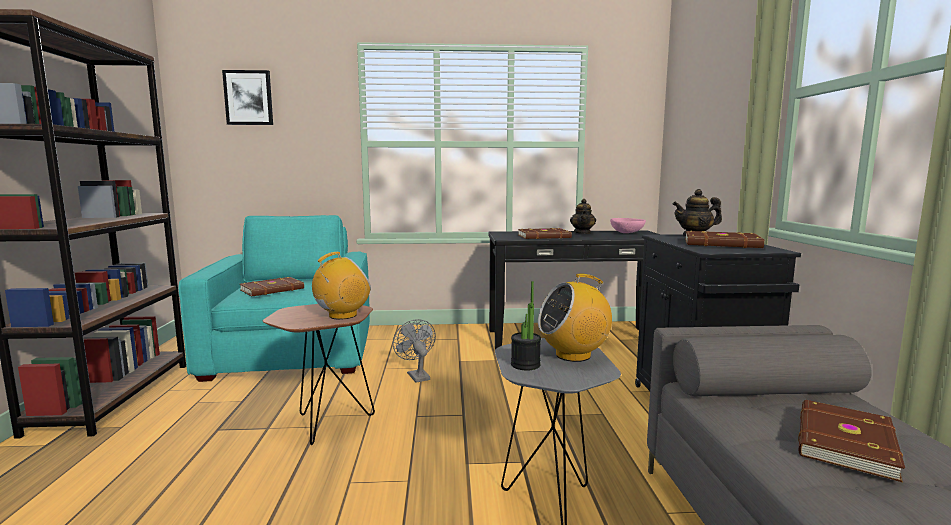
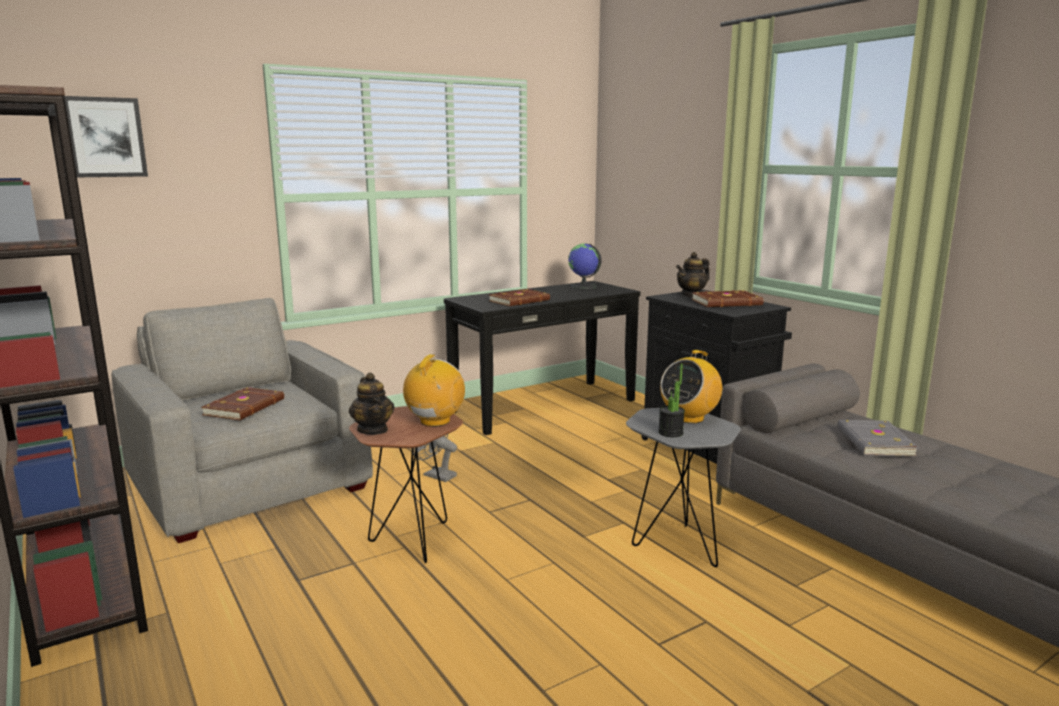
camera: 30 degrees left, 5 degrees up
turquoise armchair [179,215,370,382] -> grey armchair [111,298,373,543]
teapot [570,199,596,234] -> teapot moved to [349,373,394,435]
pink bowl [610,218,646,233] -> globe [568,243,602,289]
brown book [798,400,905,482] -> grey book [837,420,919,457]

